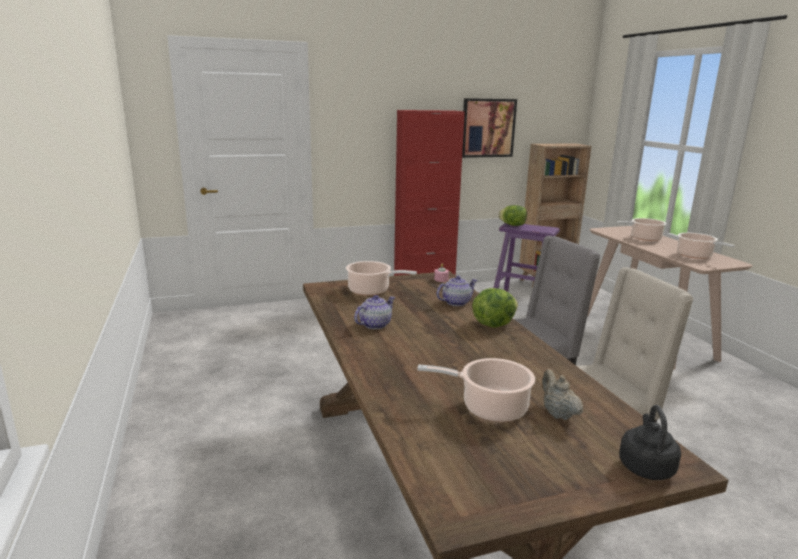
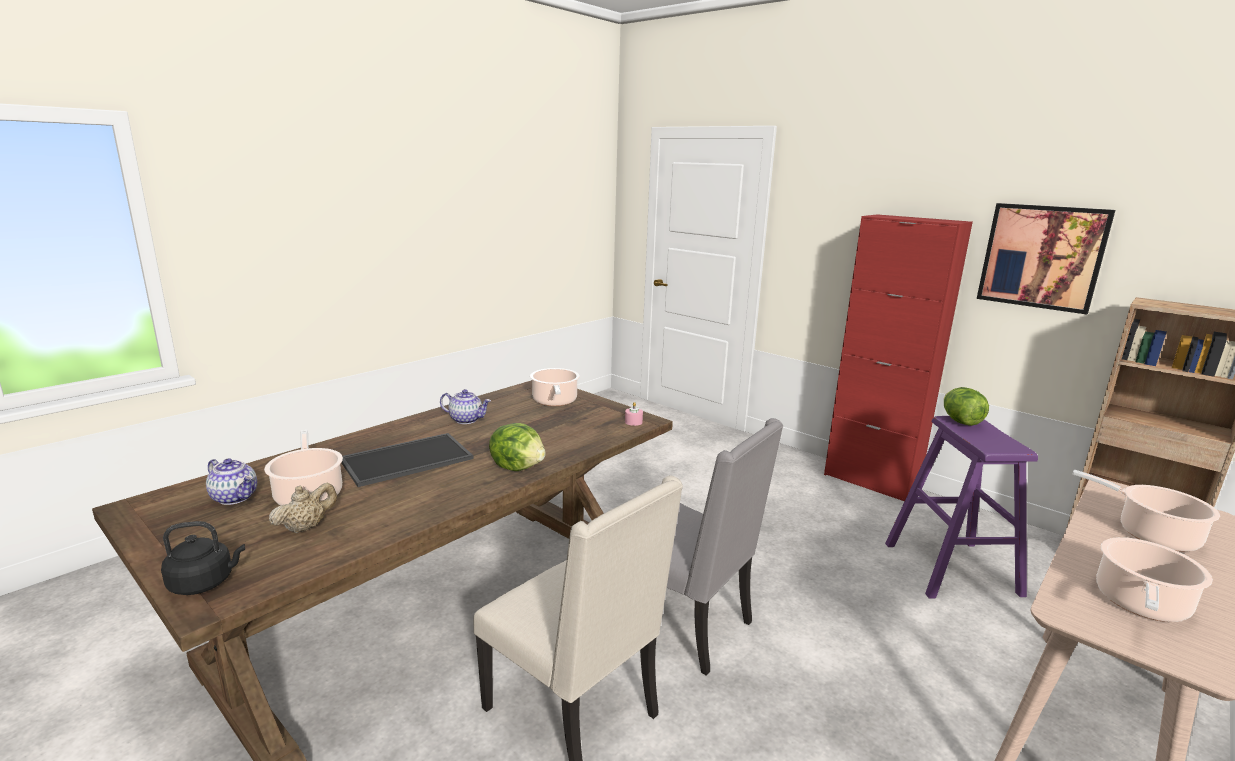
camera: 60 degrees right, 0 degrees up
teapot [436,276,477,306] -> teapot moved to [206,458,257,505]
none -> tray [341,433,473,487]

